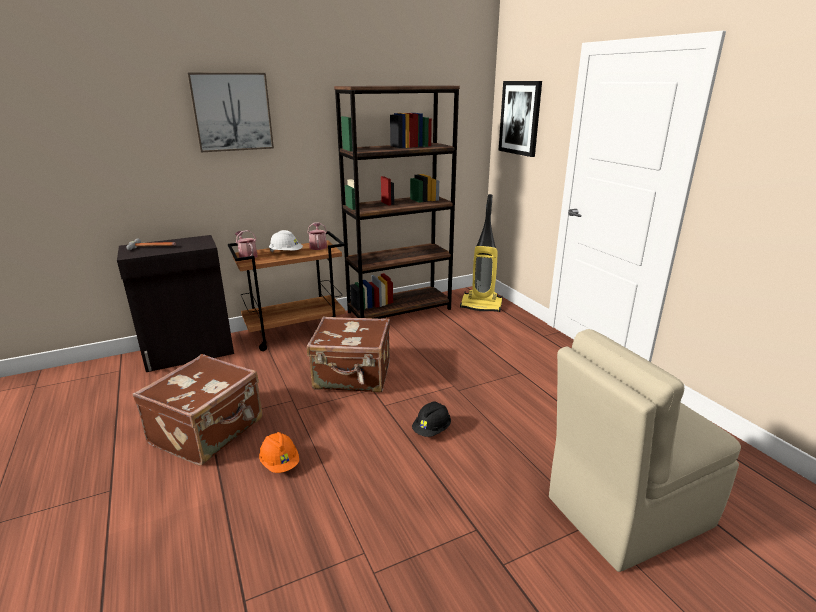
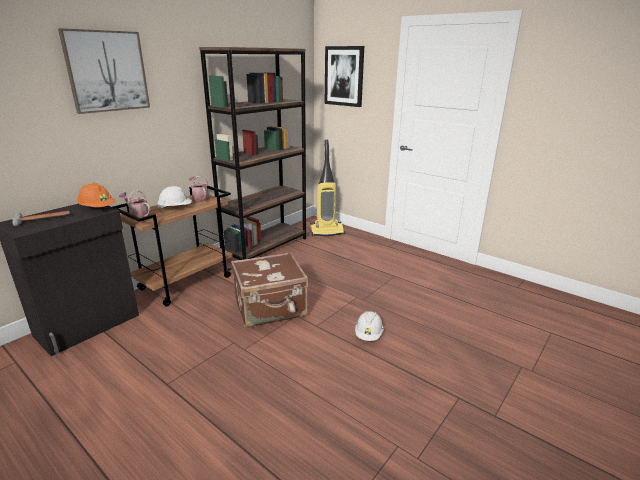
camera: 25 degrees left, 0 degrees up
brown suitcase [133,354,263,466] -> none
orange hard hat [259,432,299,473] -> orange hard hat moved to [78,183,115,207]
black hard hat [412,402,451,437] -> white hard hat [355,311,384,341]
beige chair [549,329,741,572] -> none

